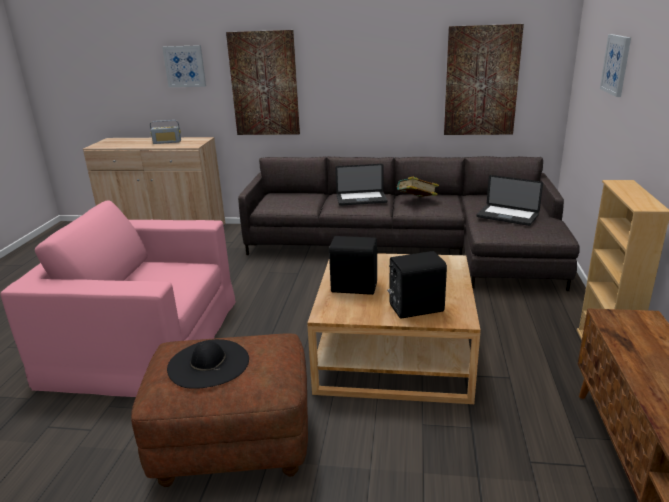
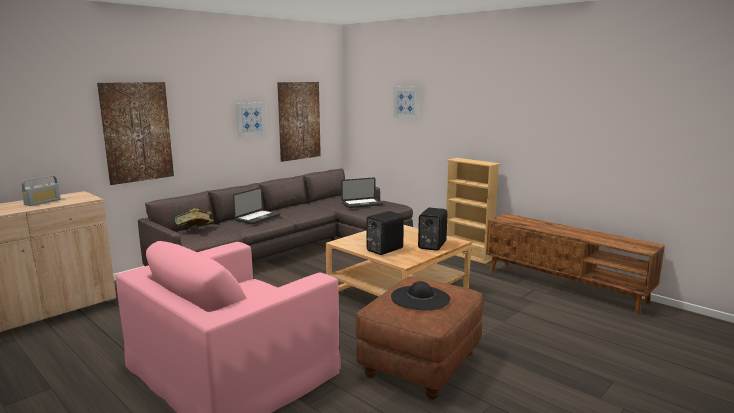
camera: 55 degrees left, 10 degrees down
picture [162,45,206,87] -> picture moved to [236,102,266,137]
book [396,176,439,197] -> book moved to [175,208,213,228]

